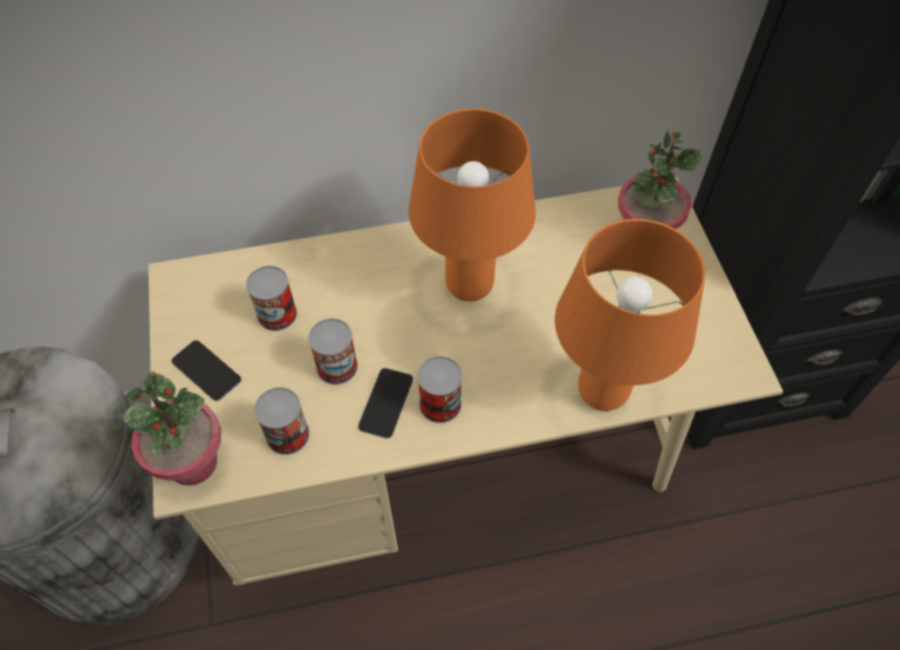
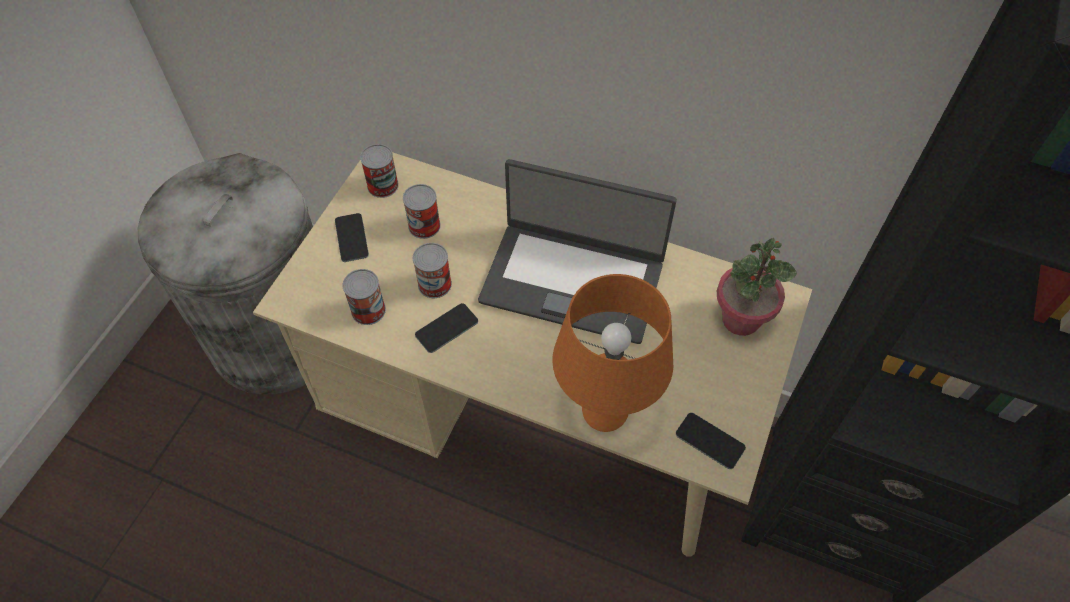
camera: 35 degrees right, 0 degrees up
potted plant [123,371,221,486] -> none
orange table lamp [409,108,536,302] -> laptop [478,159,677,344]
can [417,356,462,423] -> can moved to [360,144,399,198]
none -> phone [676,413,746,469]

